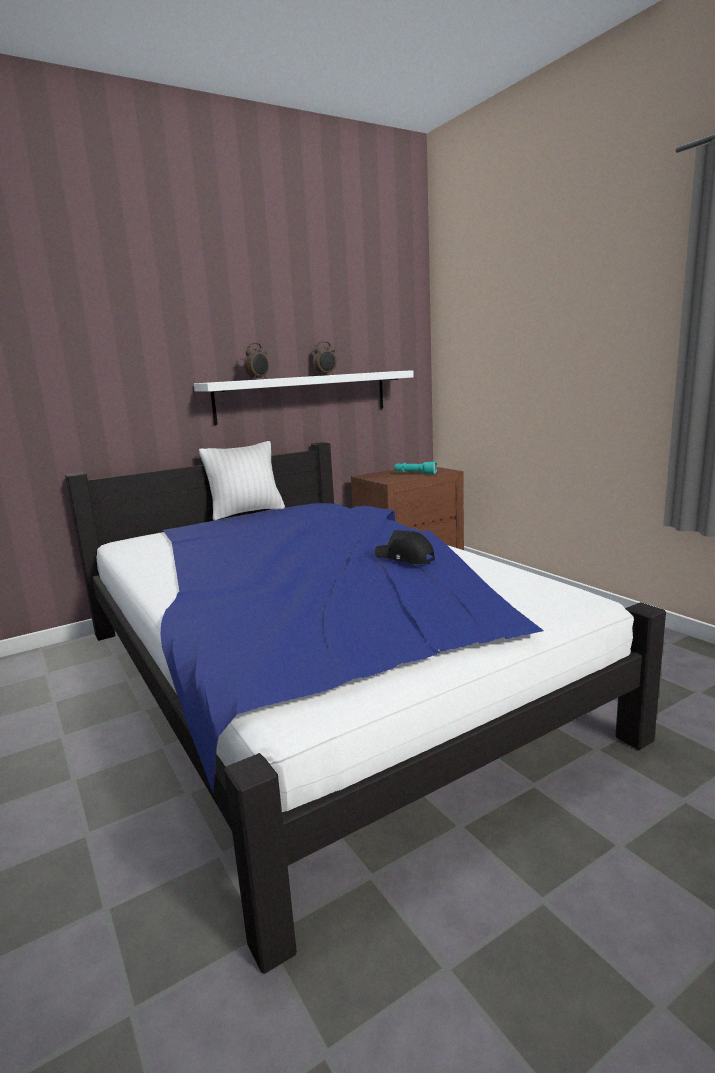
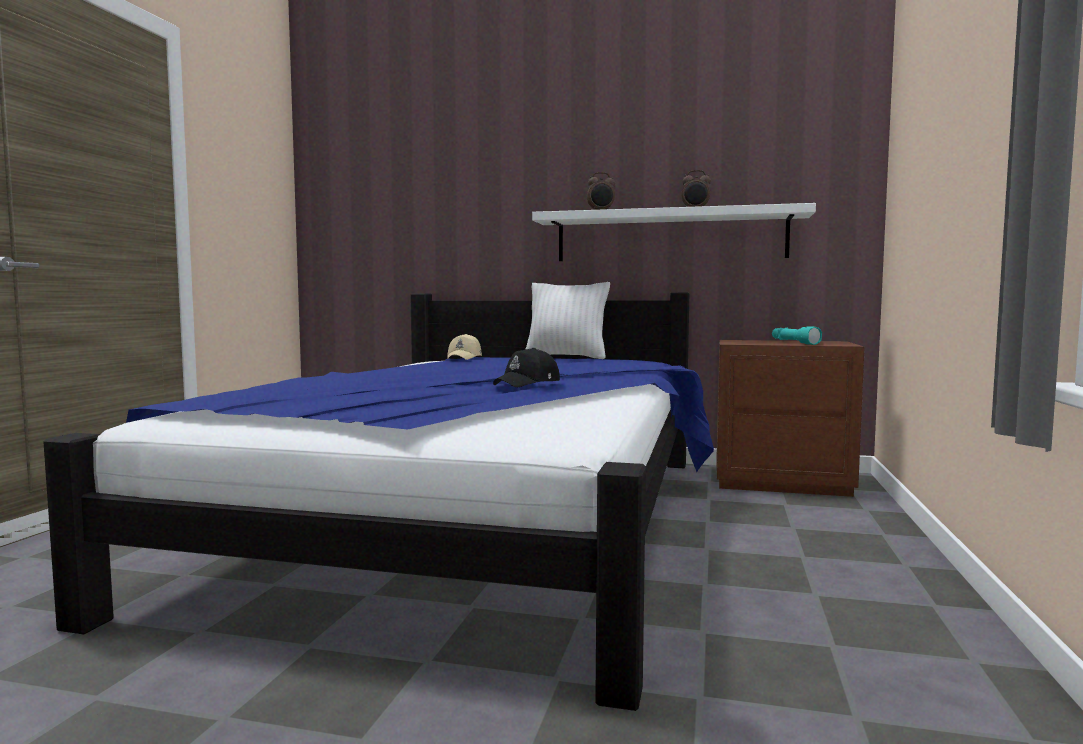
camera: 45 degrees right, 10 degrees down
black cap [375,530,435,564] -> black cap turned 135 degrees counterclockwise [493,348,560,387]
none -> beige cap [447,334,482,360]

